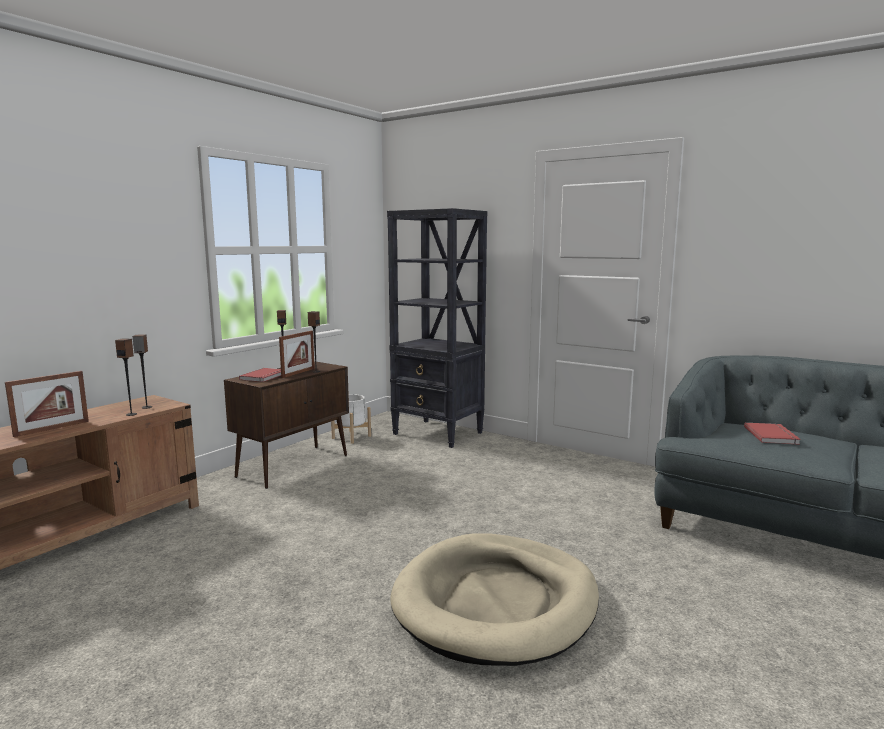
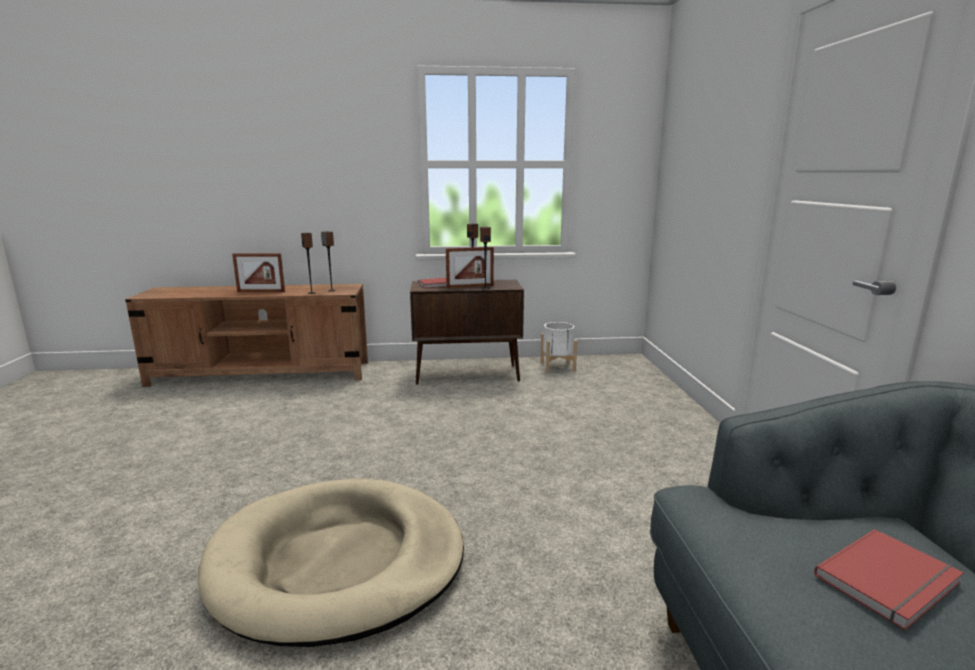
camera: 50 degrees right, 5 degrees up
black bookcase [387,208,487,448] -> none

